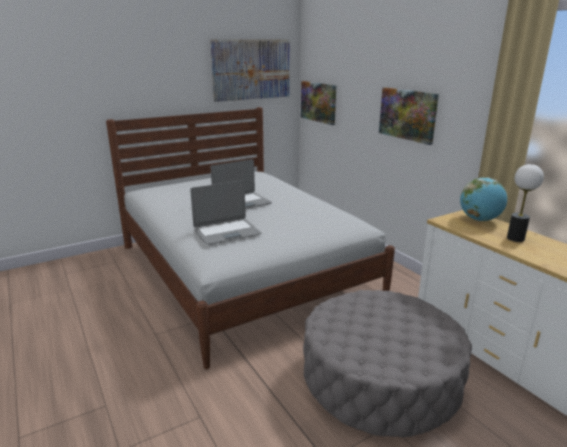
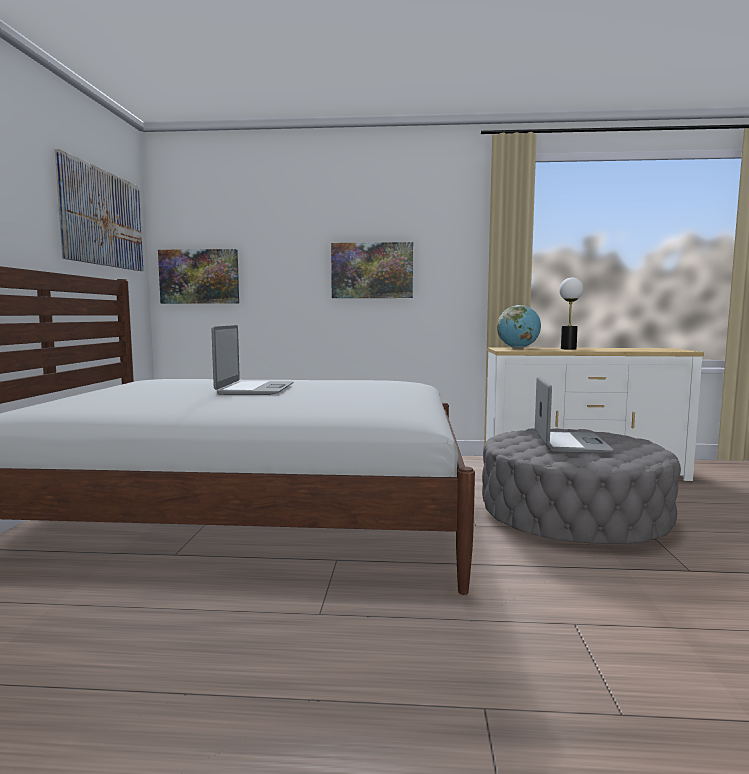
camera: 55 degrees left, 15 degrees down
laptop [190,181,261,245] -> laptop moved to [535,377,614,454]

